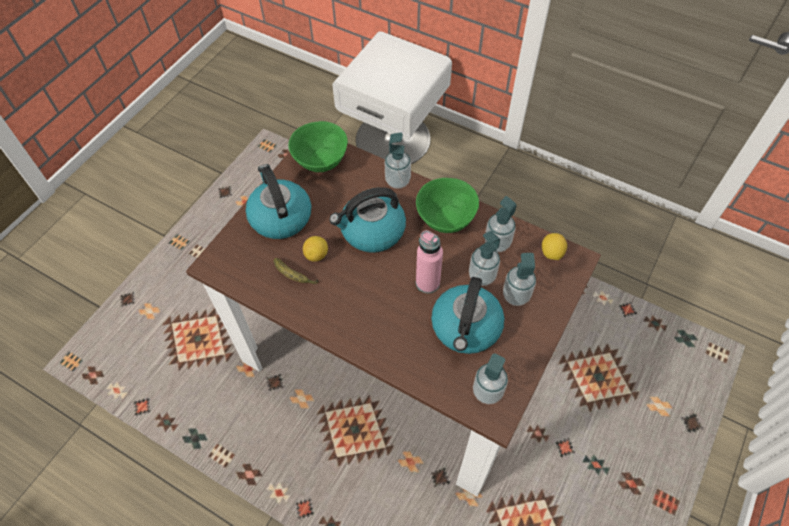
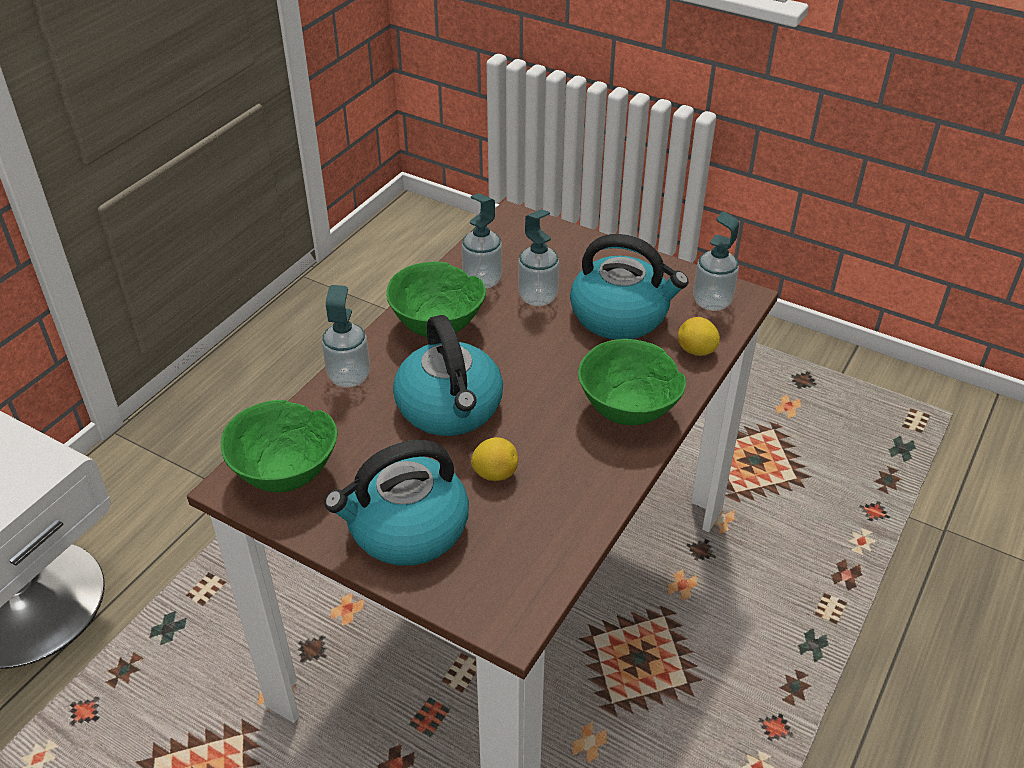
camera: 90 degrees left, 15 degrees down
banana [274,258,319,284] -> none
pink bottle [416,230,443,293] -> none
soap dispenser [503,253,536,306] -> none
lemon [542,233,567,260] -> lemon moved to [678,317,720,356]
none -> green bowl [578,339,686,425]

